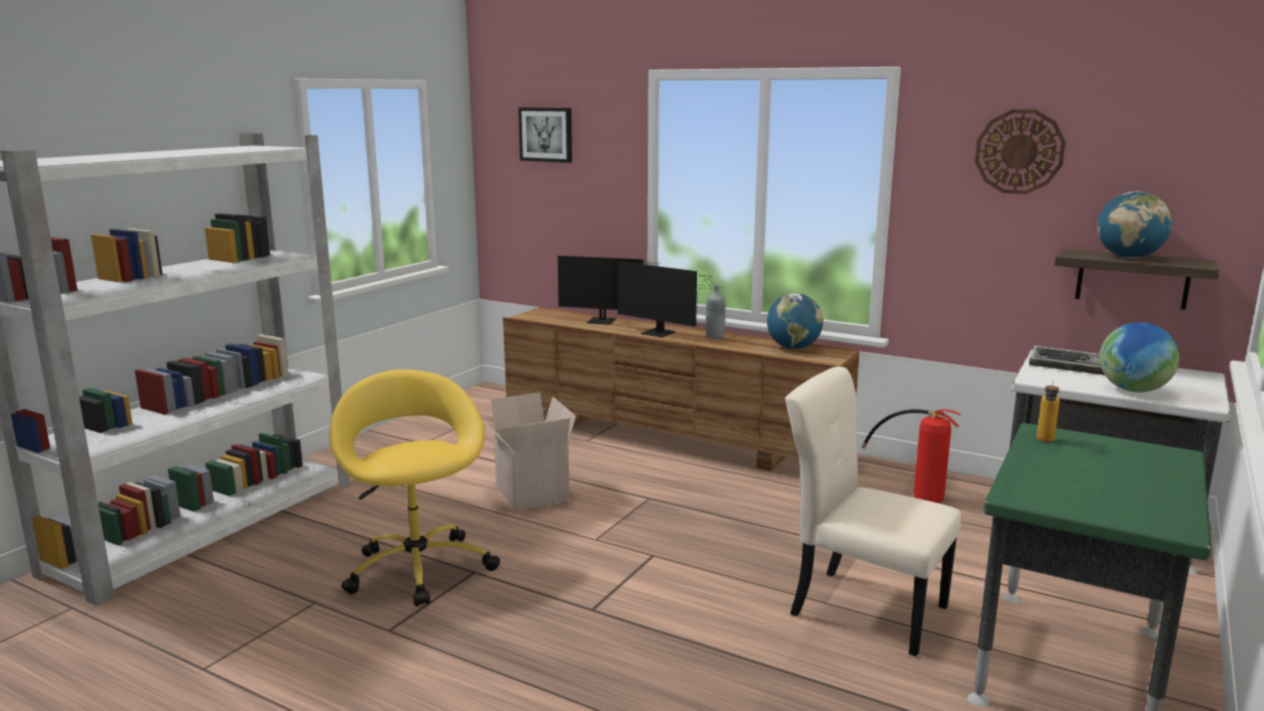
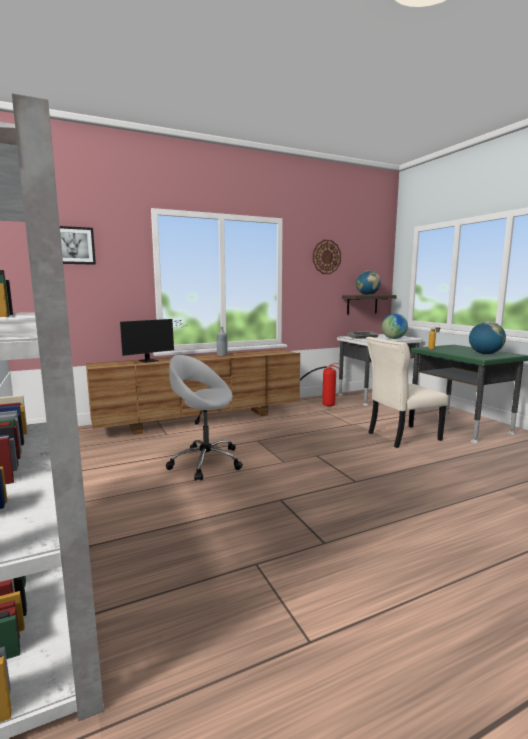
camera: 55 degrees left, 5 degrees down
yellow office chair [329,369,500,606] -> none
cardboard box [482,392,576,511] -> white office chair [166,355,243,481]
monitor [618,261,724,338] -> none
globe [767,293,823,349] -> globe moved to [469,322,506,354]

